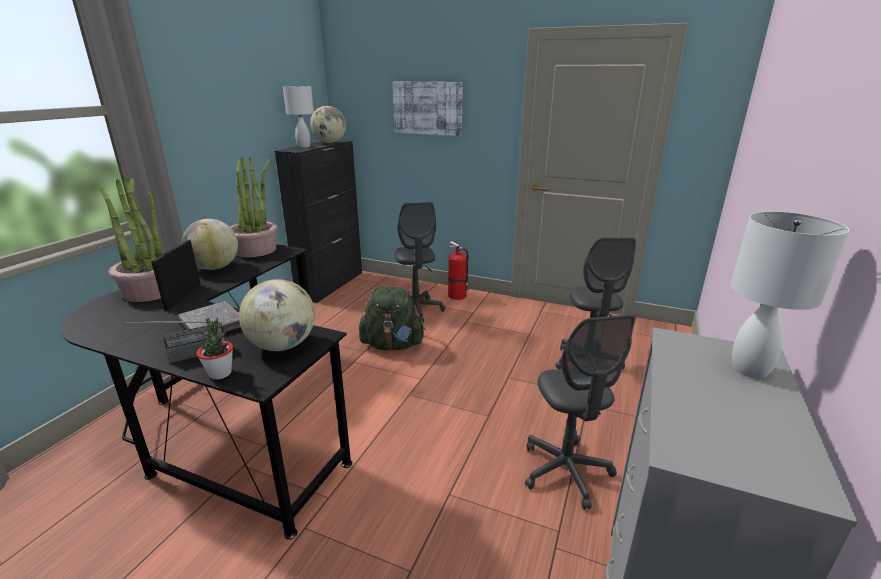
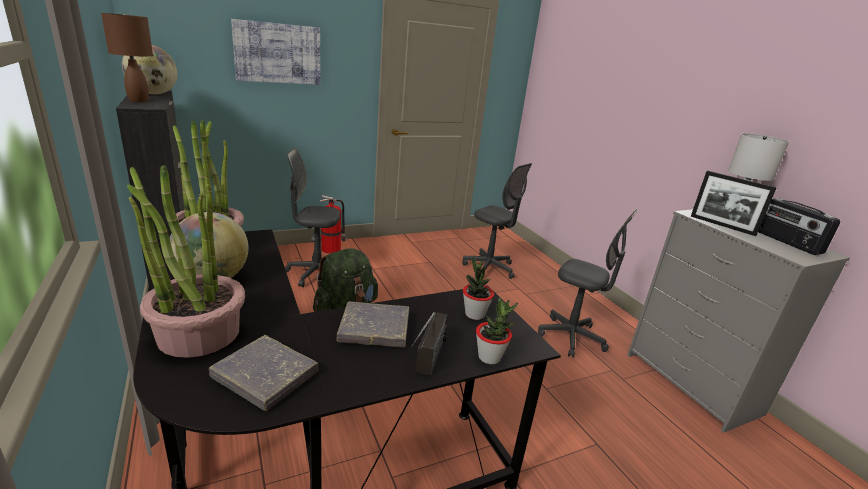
camera: 50 degrees left, 0 degrees up
picture frame [151,240,201,310] -> picture frame moved to [691,171,777,236]
globe [239,279,315,351] -> potted plant [463,256,494,320]
white table lamp [283,85,314,148] -> brown table lamp [101,13,153,102]
grey office chair [395,202,445,323] -> grey office chair turned 150 degrees clockwise [285,148,340,287]
none -> grey book [209,335,319,411]
none -> radio [758,198,840,255]

